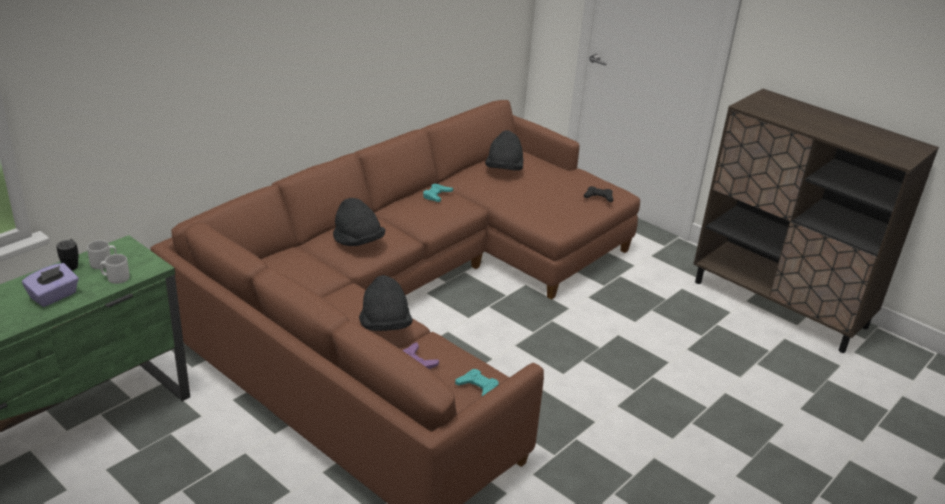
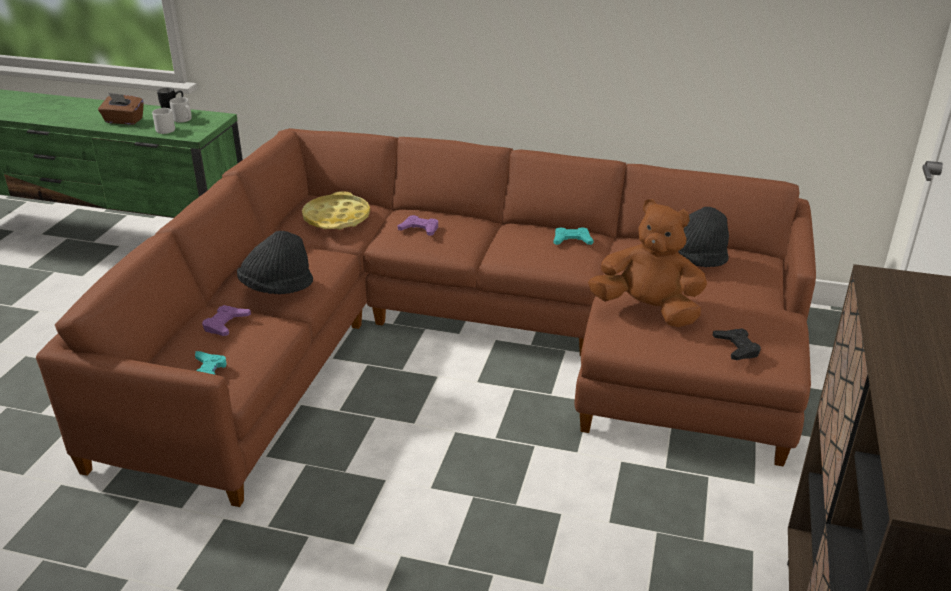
camera: 65 degrees right, 0 degrees up
purple tissue box [22,263,79,307] -> brown tissue box [98,93,144,125]
black hat [333,198,385,246] -> purple game controller [398,215,438,236]
none -> yellow tray [302,191,370,230]
none -> brown plush toy [588,199,707,327]

